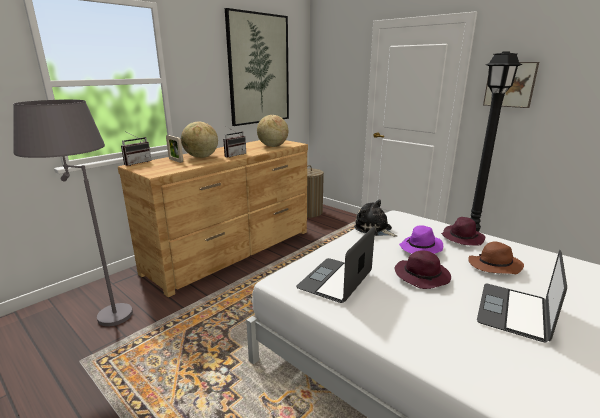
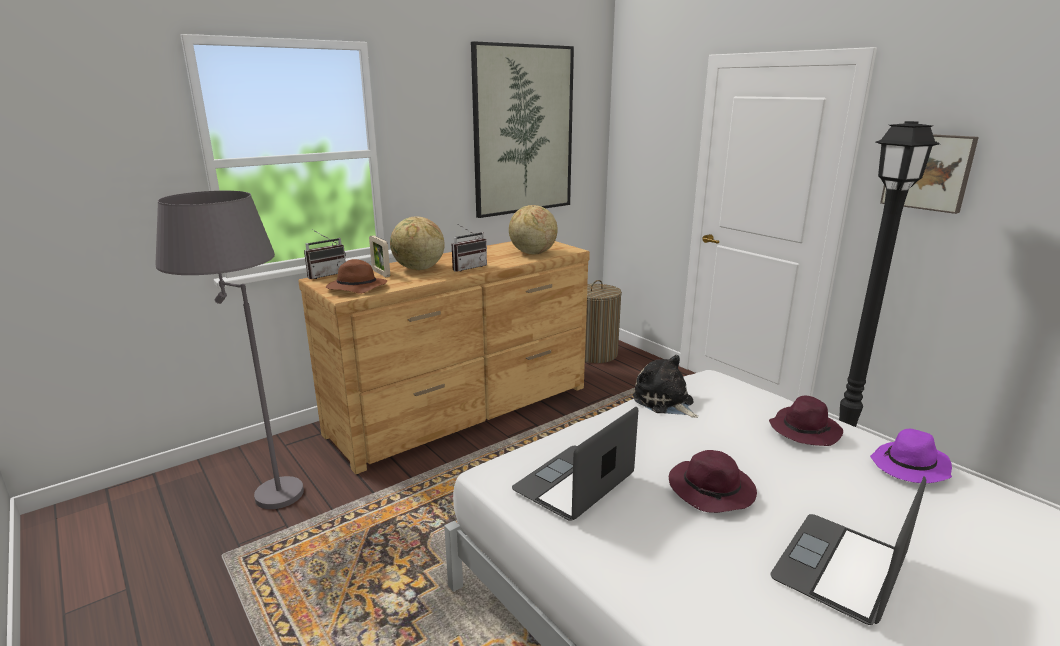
camera: 10 degrees right, 0 degrees up
purple hat [399,225,443,254] -> purple hat moved to [870,429,952,483]
brown hat [468,242,524,274] -> brown hat moved to [326,259,387,294]

